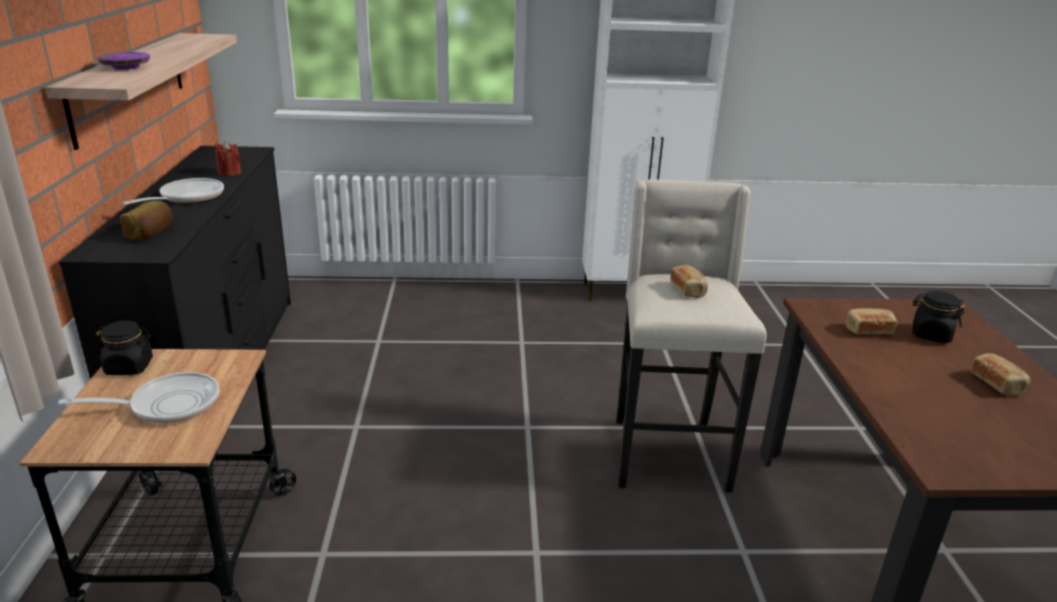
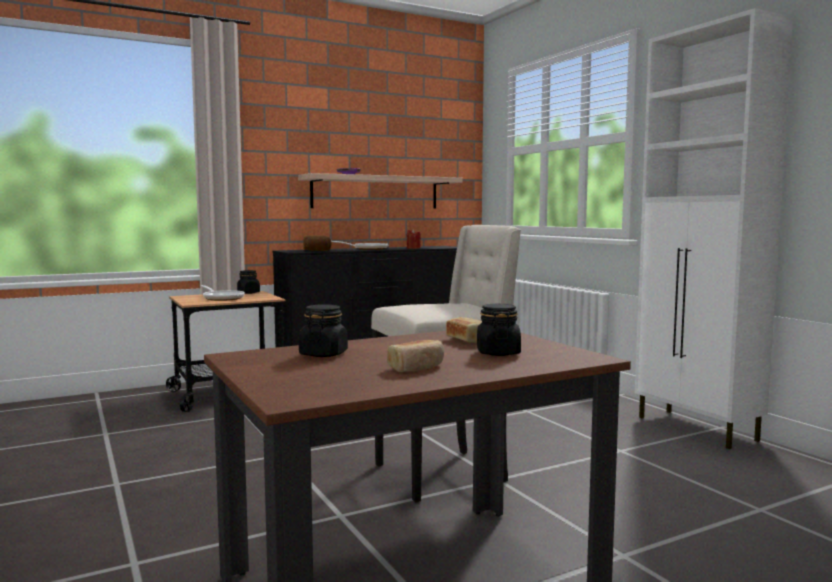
camera: 65 degrees right, 20 degrees down
bread [670,265,708,298] -> none
none -> black jar [299,304,348,357]

